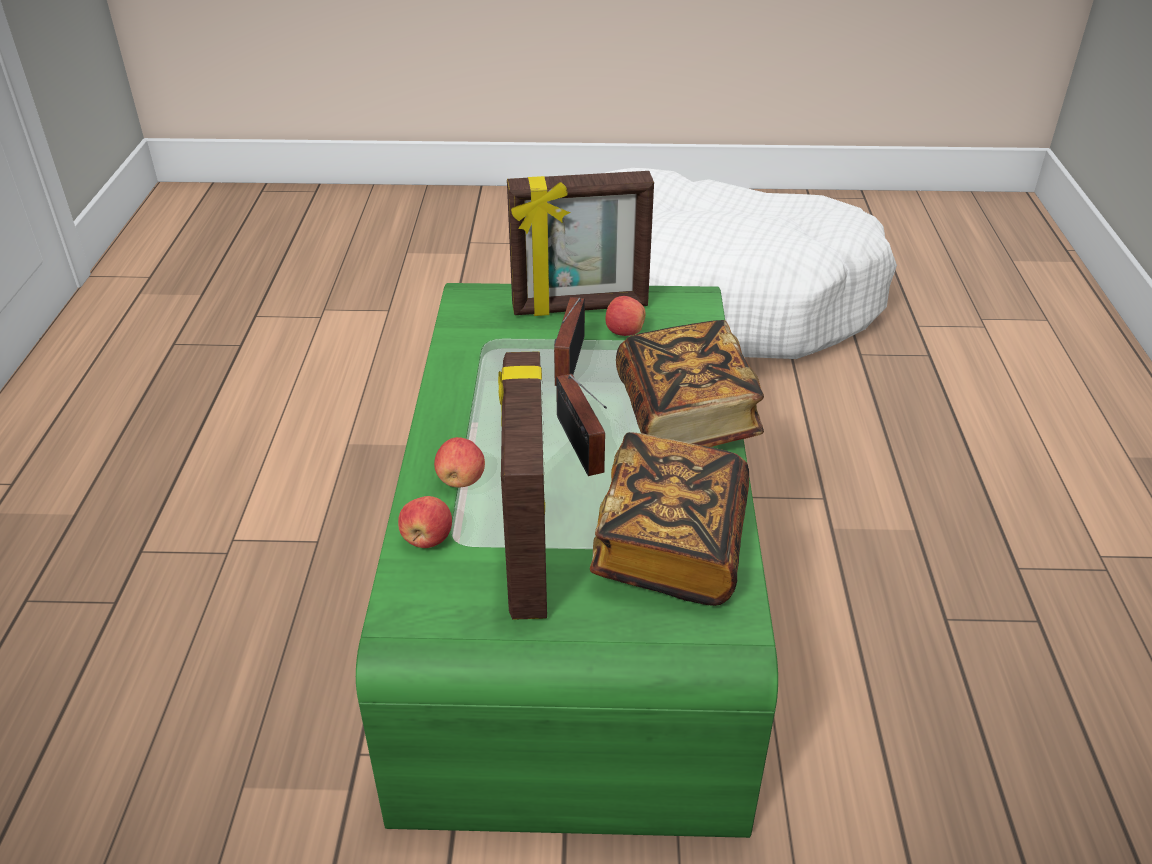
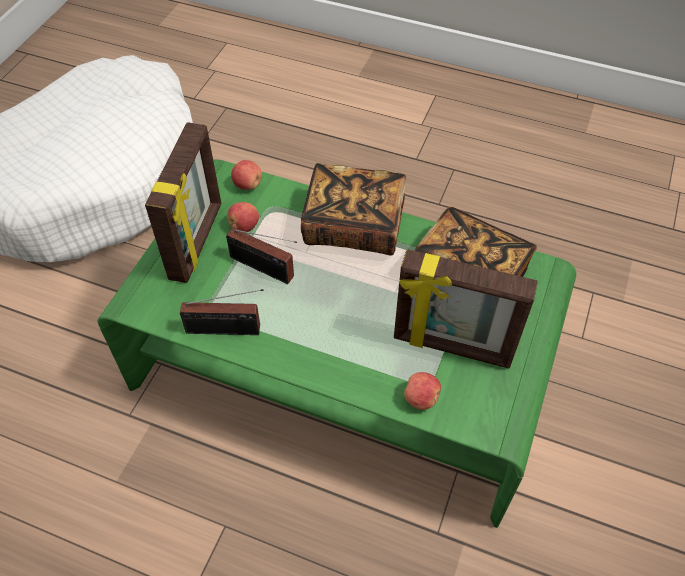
camera: 70 degrees left, 15 degrees up
apple [434,437,485,488] -> apple moved to [231,160,262,190]
radio [556,374,607,476] -> radio moved to [180,289,263,335]

